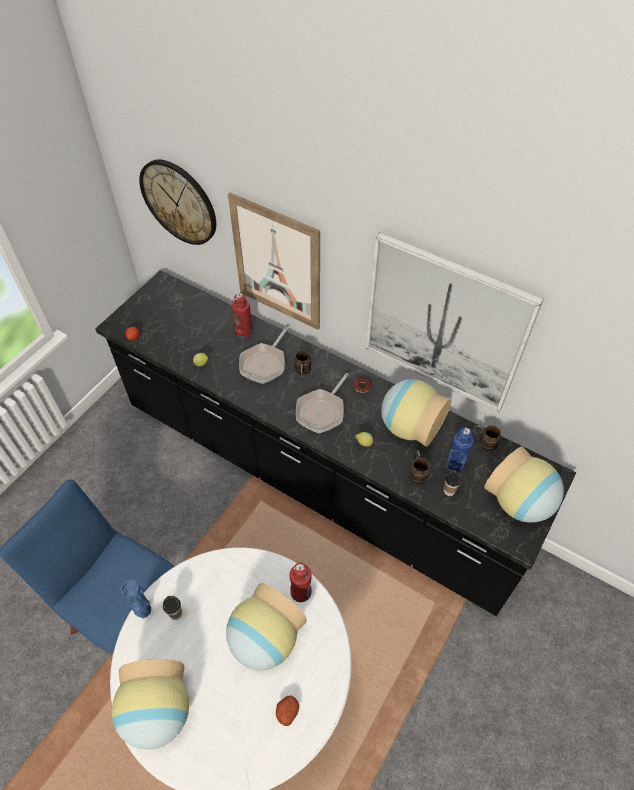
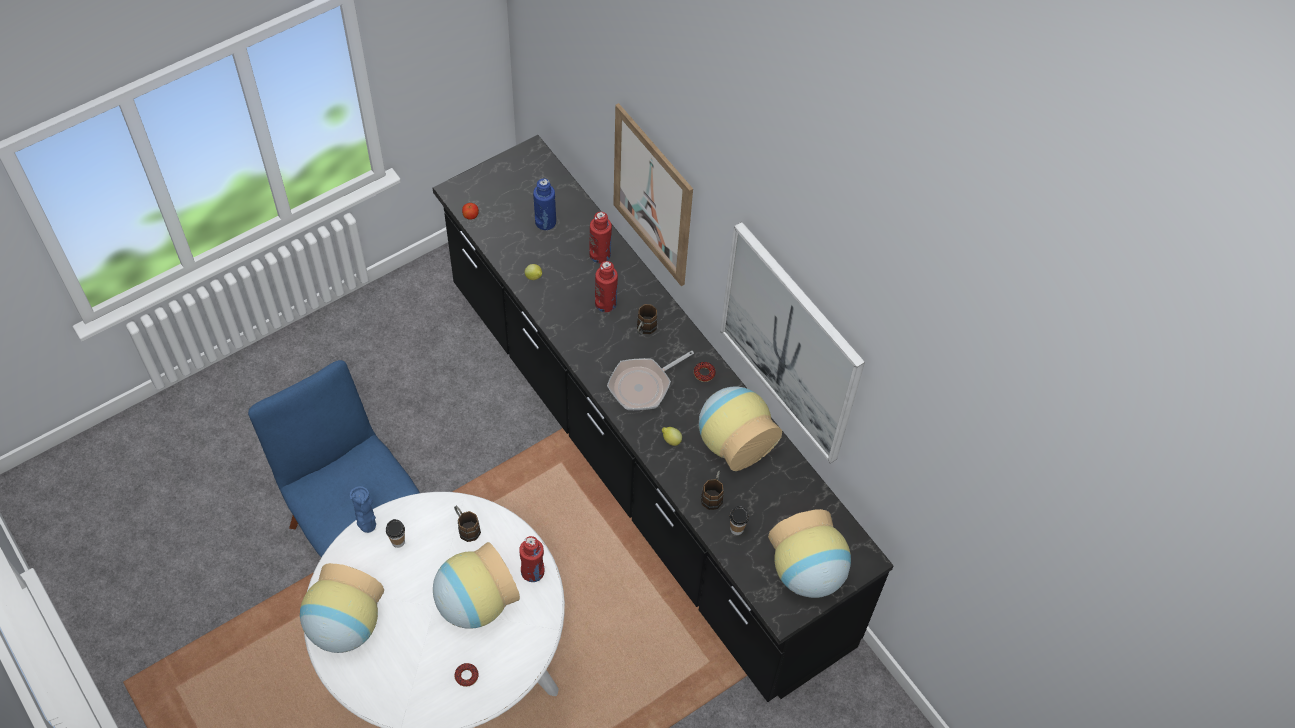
camera: 20 degrees right, 5 degrees up
wall clock [139,159,216,245] -> none
frying pan [239,327,288,384] -> red bottle [595,261,618,312]
potato [276,696,299,726] -> donut [455,663,479,687]
blue bottle [446,427,474,472] -> blue bottle moved to [533,178,556,230]
brown mug [473,425,501,451] -> brown mug moved to [454,506,481,542]

